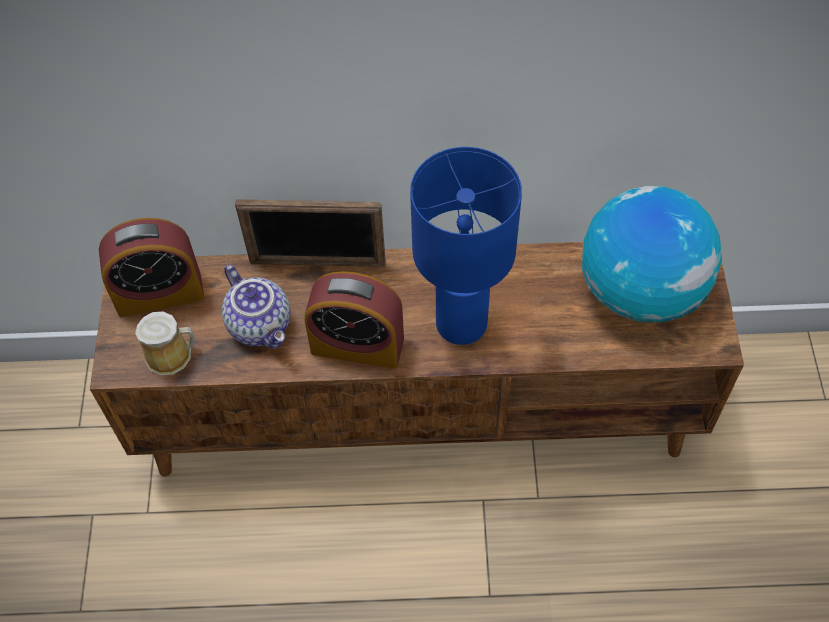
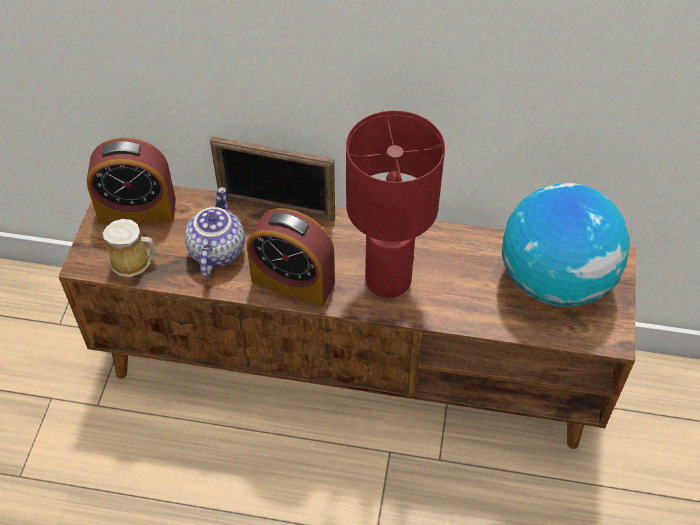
camera: 10 degrees right, 5 degrees down
teapot [222,265,291,349] -> teapot turned 150 degrees counterclockwise [185,187,245,277]
blue table lamp [410,147,522,345] -> red table lamp [346,110,445,298]

